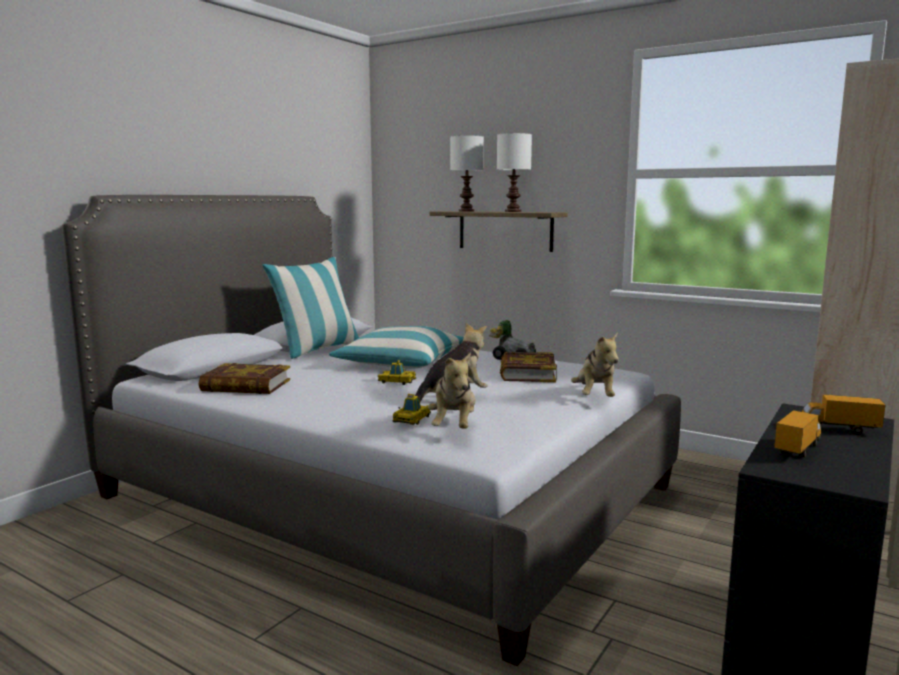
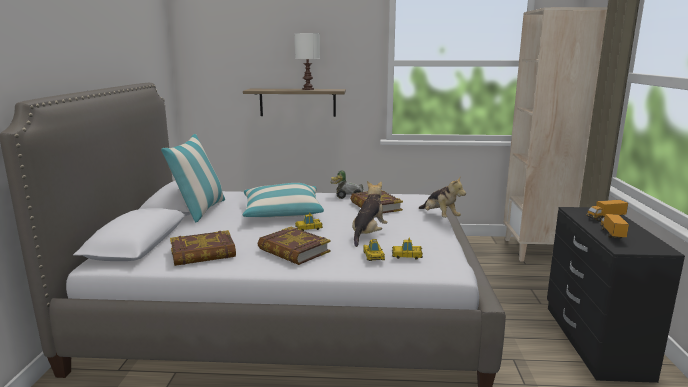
camera: 30 degrees left, 5 degrees up
plush toy [428,352,476,429] -> toy car [392,238,423,260]
white table lamp [450,135,484,211] -> none
none -> book [258,227,331,265]

